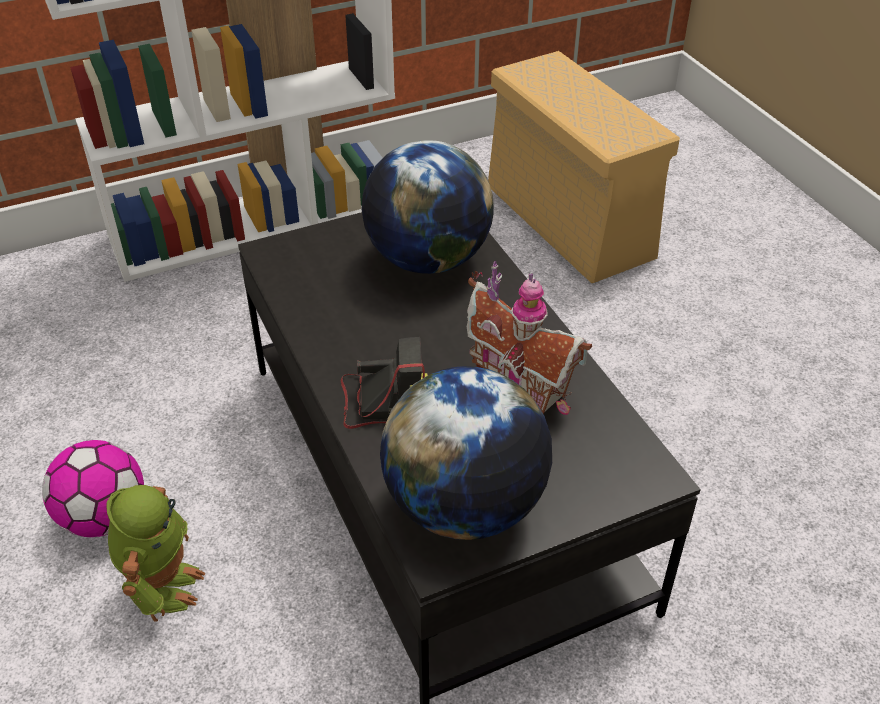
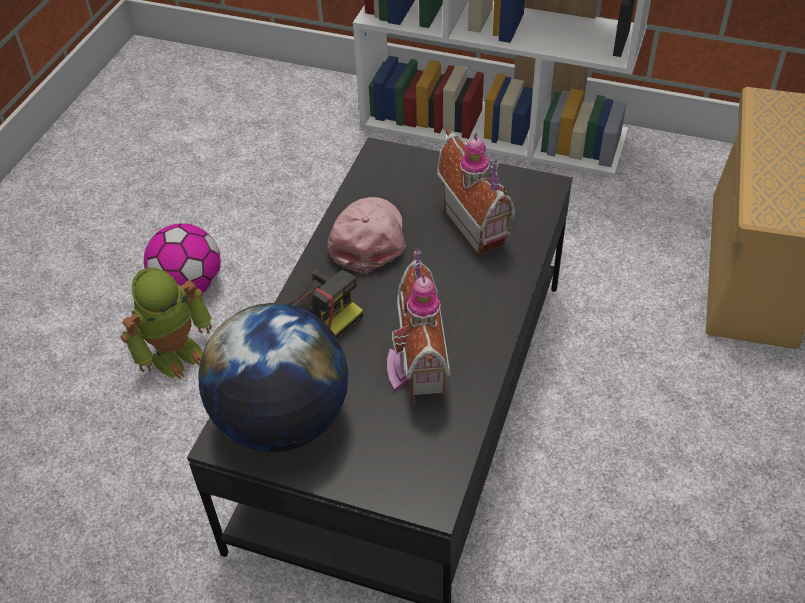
camera: 45 degrees right, 5 degrees up
globe [361,140,494,274] -> toy house [437,128,515,255]
none -> pink cap [328,197,406,274]

